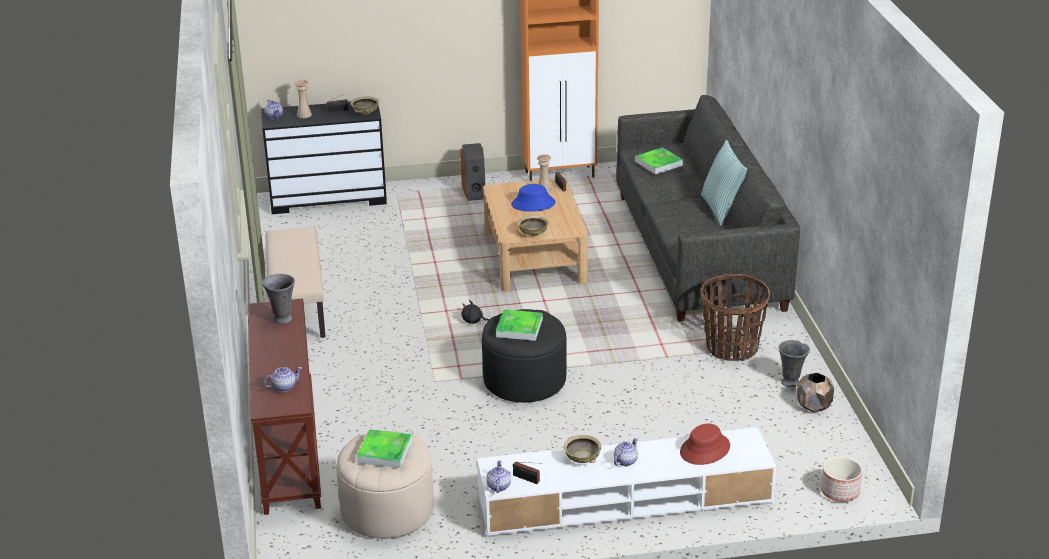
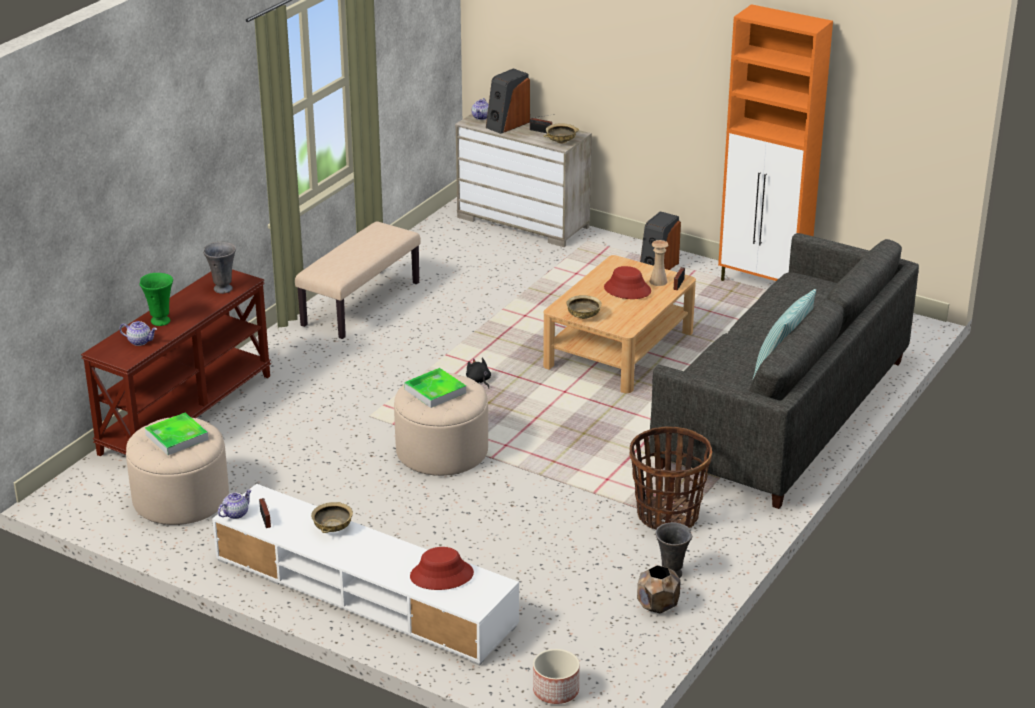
camera: 40 degrees right, 0 degrees up
black dresser [261,102,387,214] -> beige dresser [455,114,592,247]
beige vase [294,80,312,118] -> speaker [486,68,530,134]
black ottoman [482,309,567,402] -> beige ottoman [394,373,488,476]
blue hat [511,184,556,212] -> red hat [604,266,651,299]
teapot [614,438,638,466] -> none
tray [635,147,683,174] -> none
none -> green vase [140,273,173,326]

